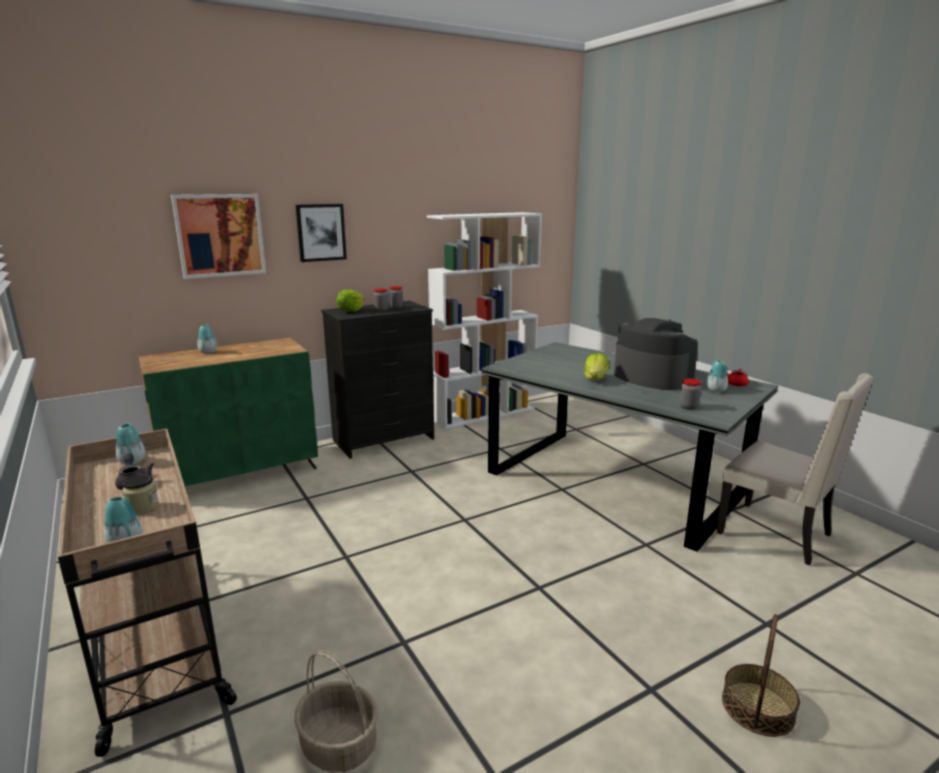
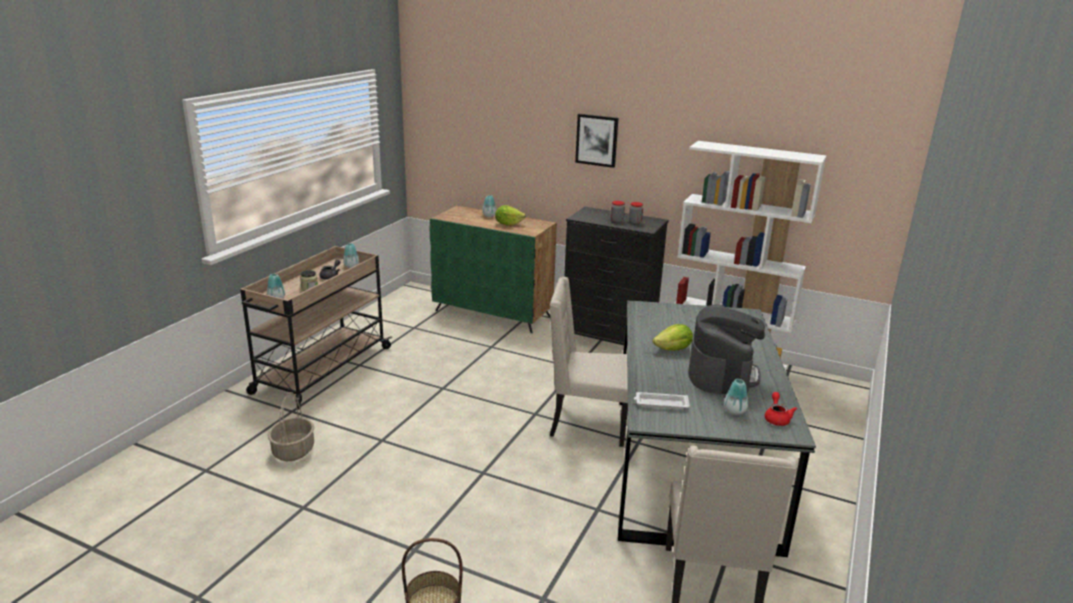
camera: 55 degrees right, 5 degrees up
picture [171,194,266,279] -> none
lettuce [336,289,365,312] -> lettuce moved to [495,205,526,226]
jar [679,379,702,410] -> white tray [634,392,690,409]
none -> beige chair [550,277,628,447]

